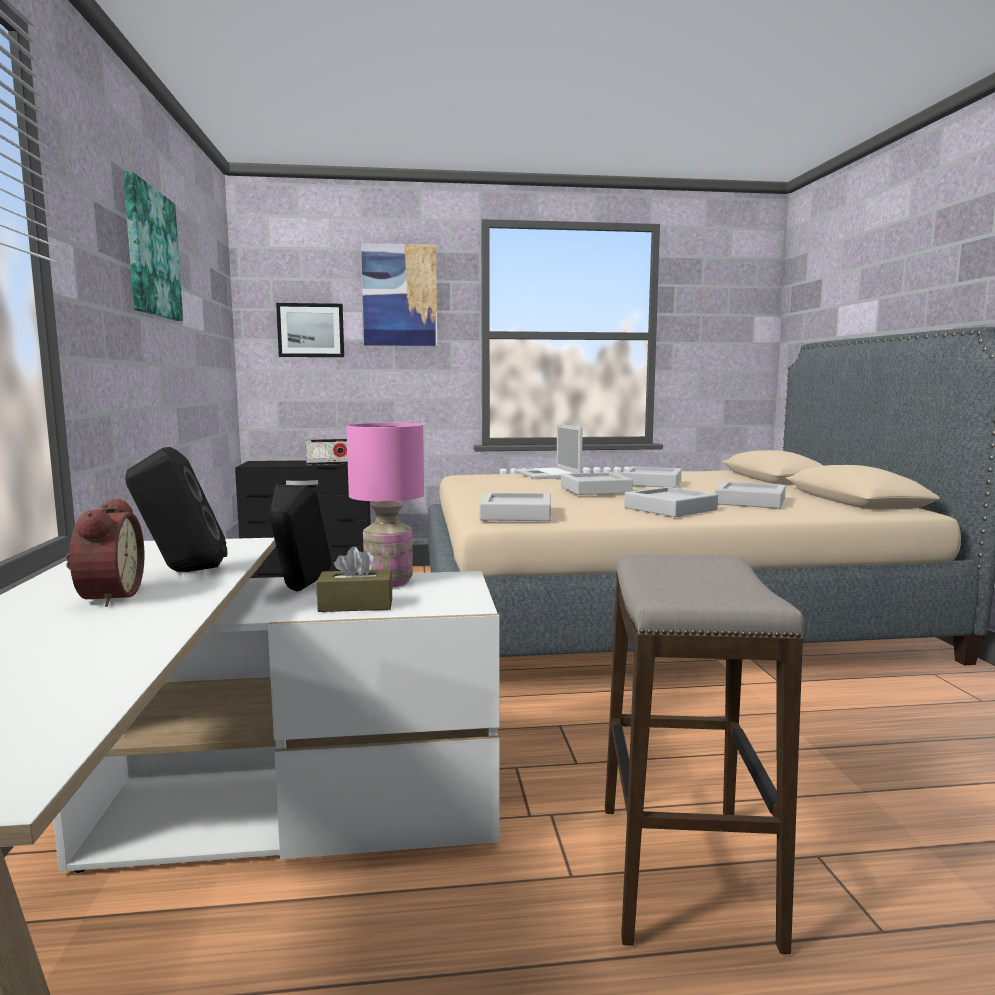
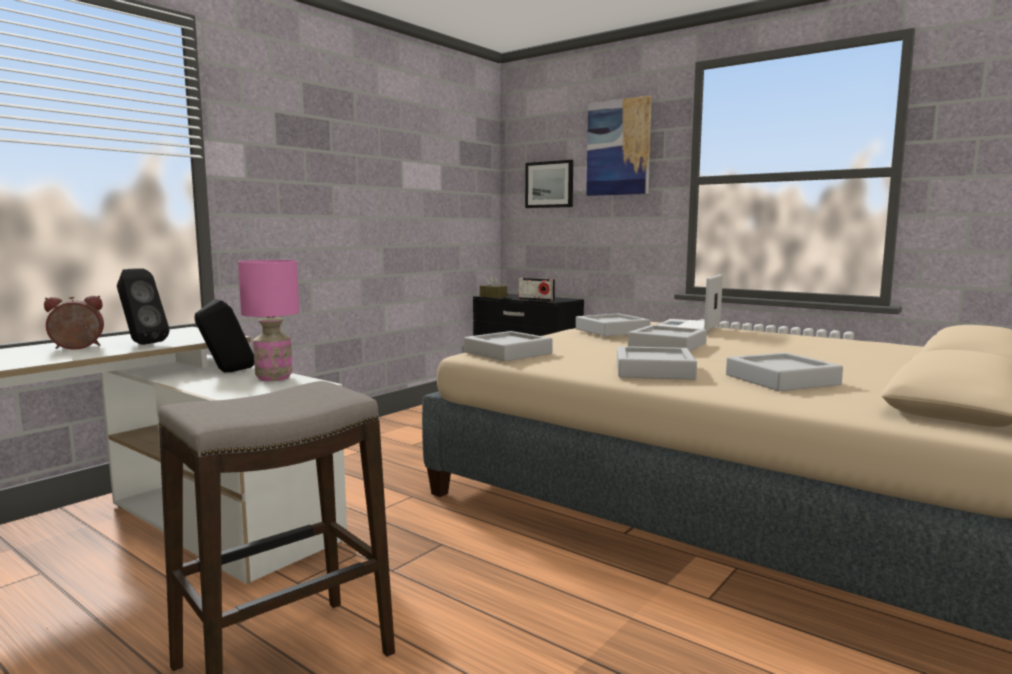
camera: 45 degrees right, 0 degrees up
alarm clock [66,498,145,607] -> alarm clock turned 150 degrees counterclockwise [44,296,104,350]
picture [123,171,183,321] -> none
brown tissue box [316,547,393,612] -> brown tissue box moved to [480,275,507,298]
grey tray [622,466,682,488] -> grey tray moved to [576,313,651,336]

